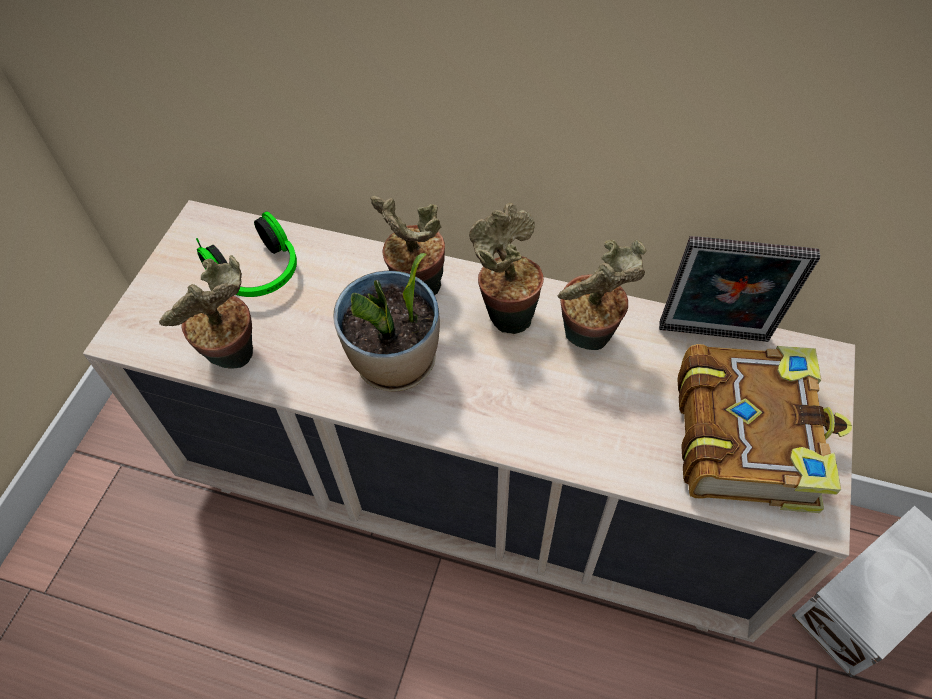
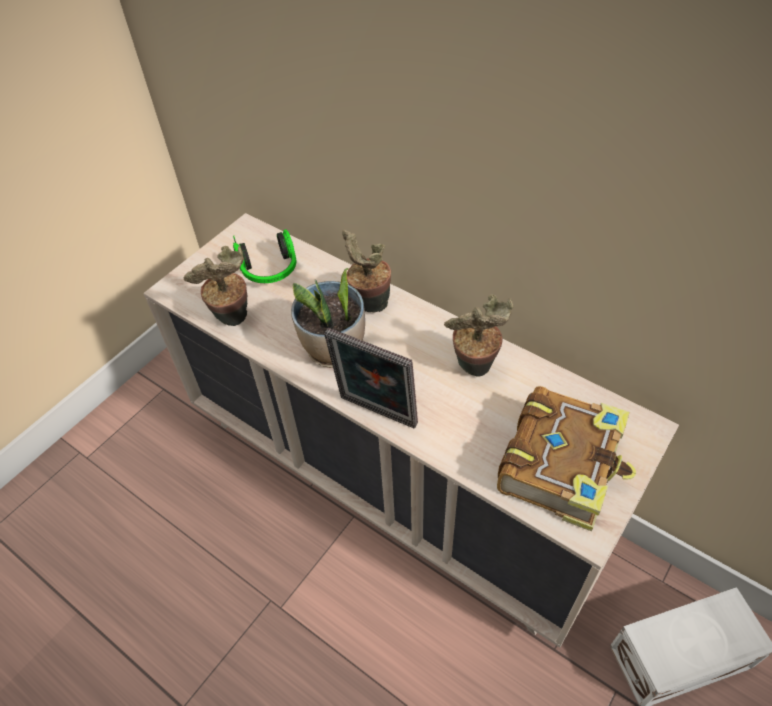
camera: 20 degrees right, 5 degrees down
potted plant [469,203,544,334] -> none
picture frame [659,236,820,342] -> picture frame moved to [324,328,418,429]

